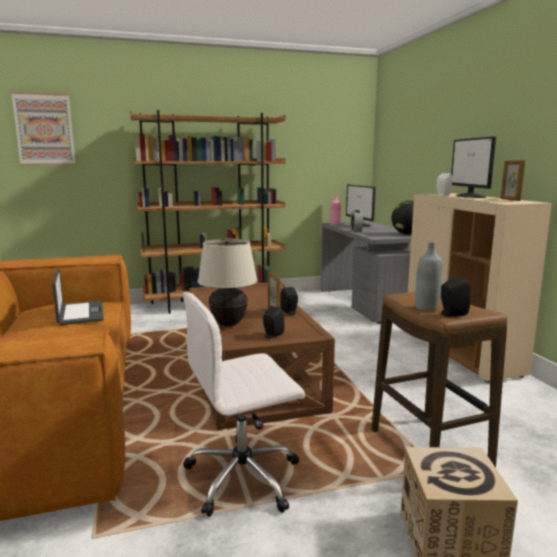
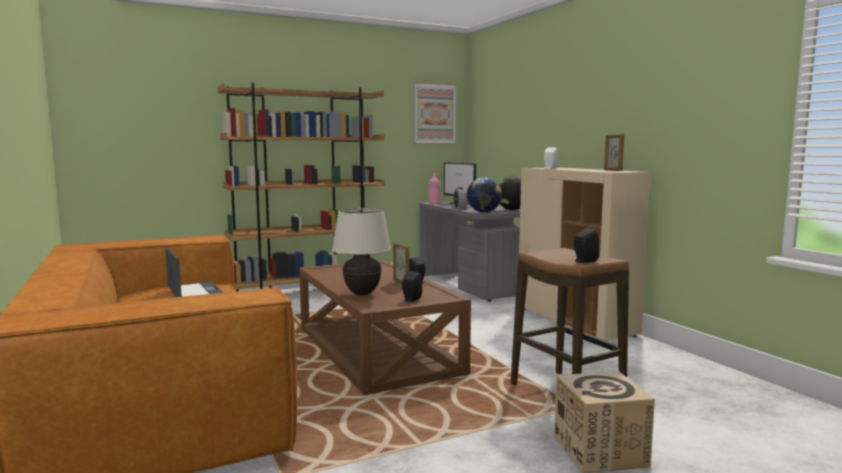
camera: 10 degrees left, 5 degrees down
picture [11,92,76,165] -> picture moved to [415,82,456,145]
white office chair [183,292,305,517] -> none
grey bottle [415,242,443,311] -> none
monitor [451,136,496,198] -> none
none -> globe [466,177,502,212]

